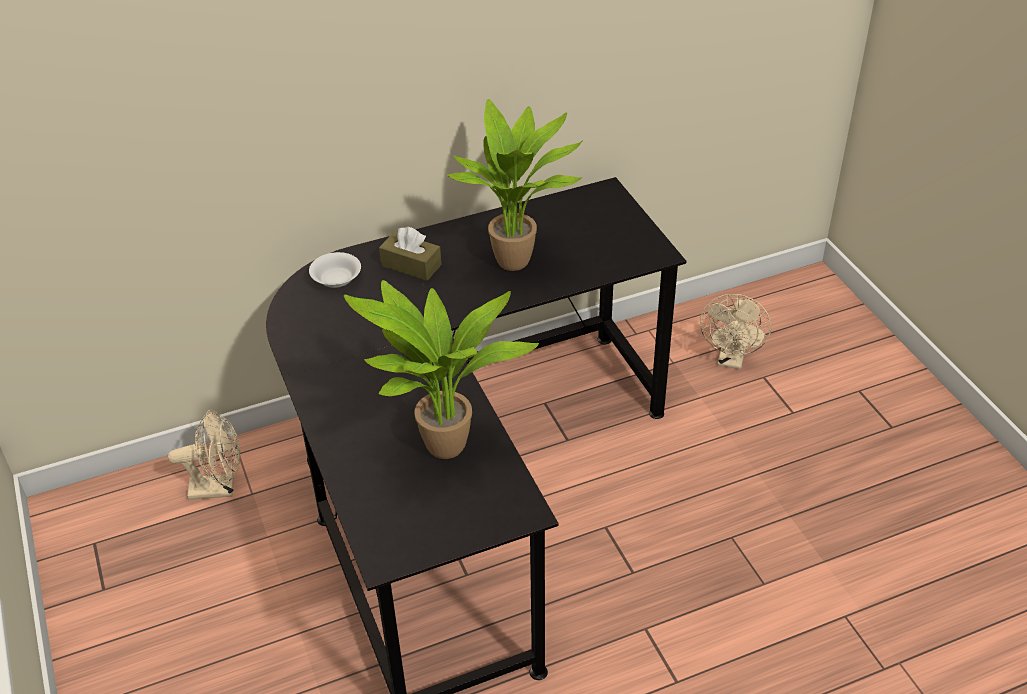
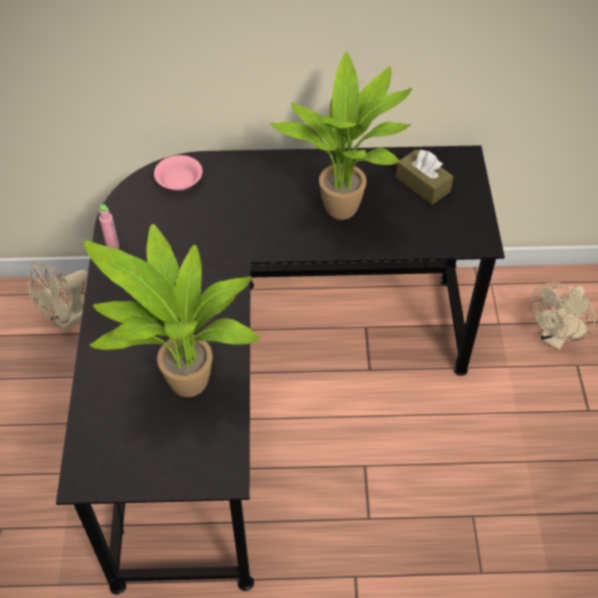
camera: 20 degrees right, 10 degrees up
beige fan [168,410,240,500] -> beige fan turned 120 degrees clockwise [27,262,88,331]
white bowl [309,252,361,288] -> pink bowl [154,155,202,191]
brown tissue box [379,227,442,281] -> brown tissue box moved to [396,149,453,205]
none -> pink bottle [99,205,119,249]

